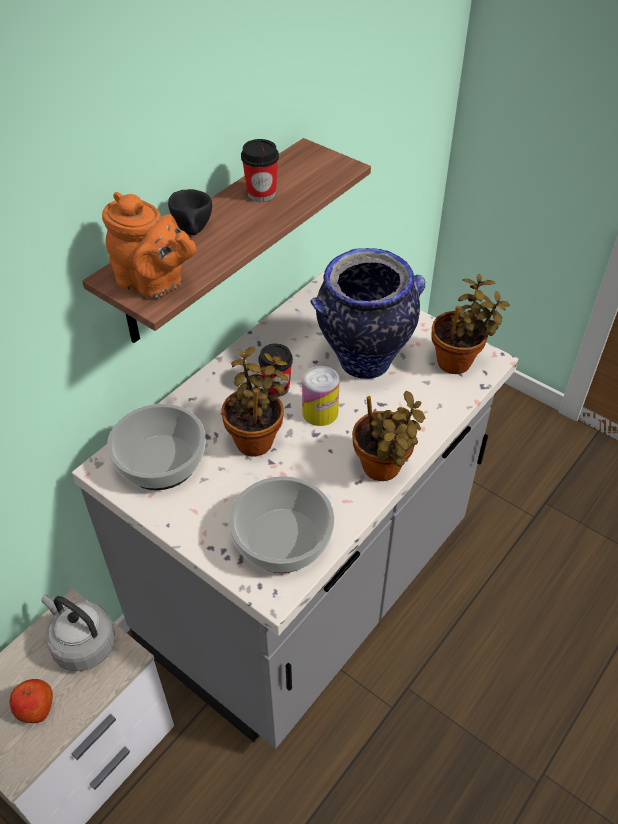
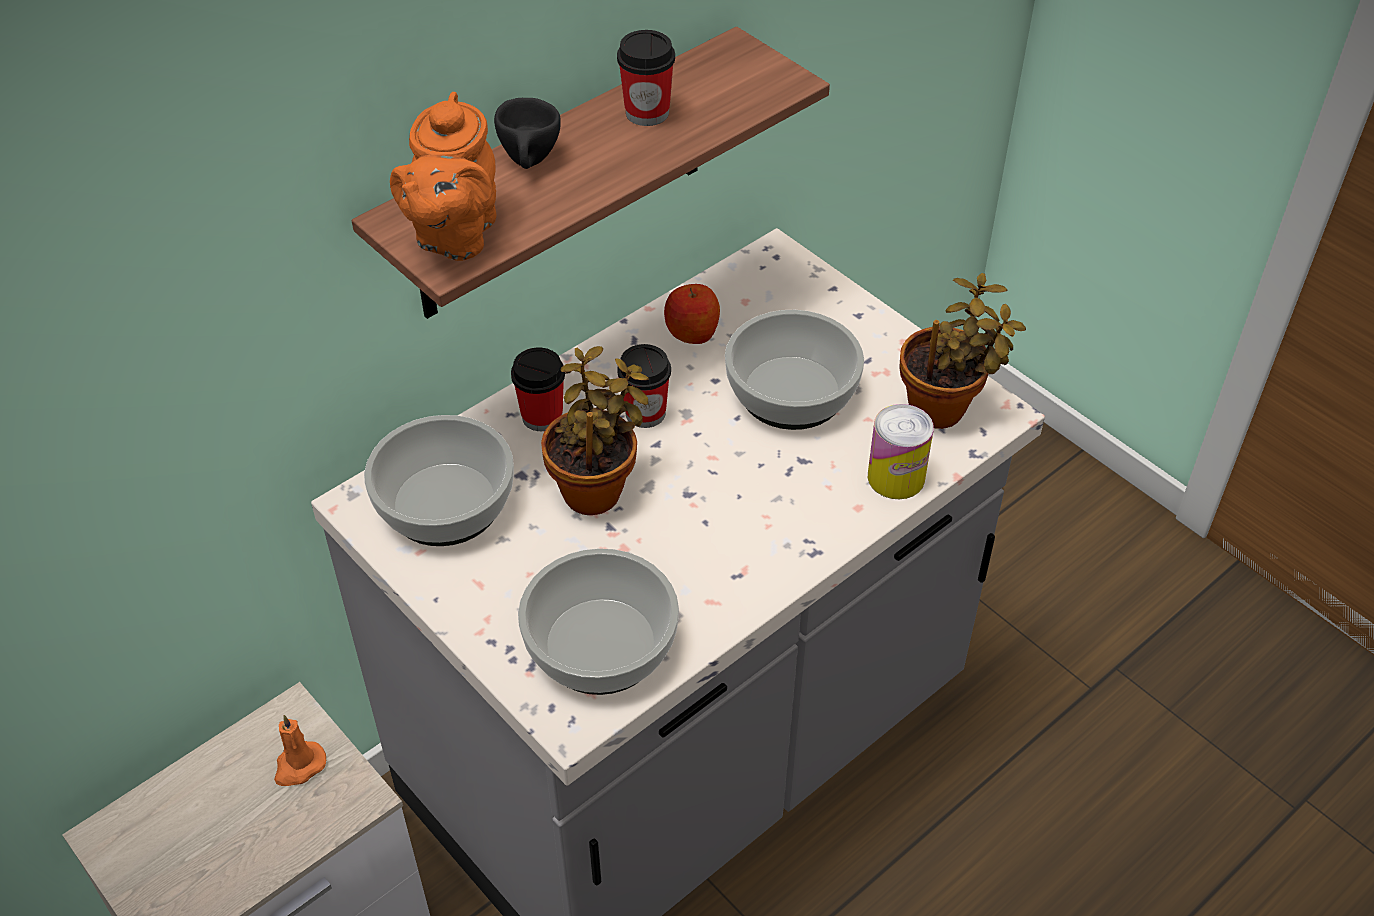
camera: 10 degrees right, 0 degrees up
apple [10,679,53,723] -> apple moved to [664,284,720,344]
grey kettle [41,594,115,671] -> orange candle [274,715,326,786]
orange teapot [102,192,196,298] -> orange teapot turned 60 degrees clockwise [390,92,496,261]
can [302,366,340,426] -> can moved to [868,404,934,499]
vase [310,248,425,379] -> bowl [725,310,864,430]
potted plant [352,391,426,481] -> none
none -> cup [511,347,565,431]

